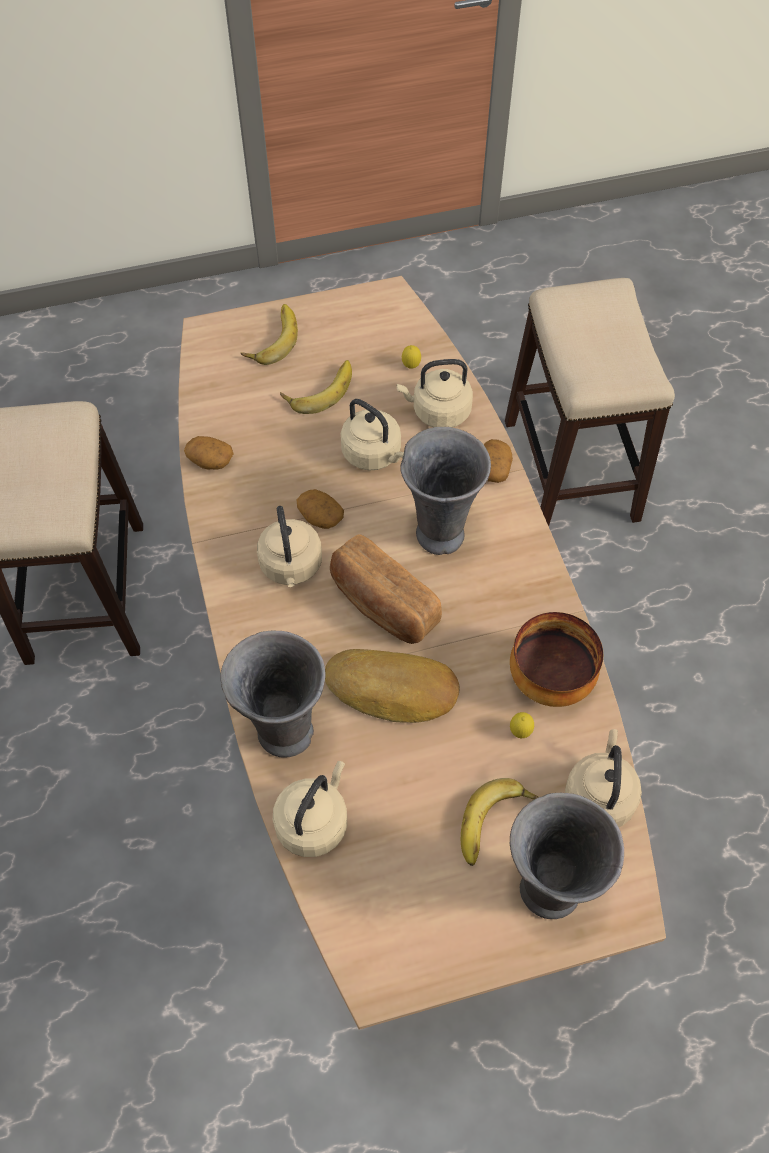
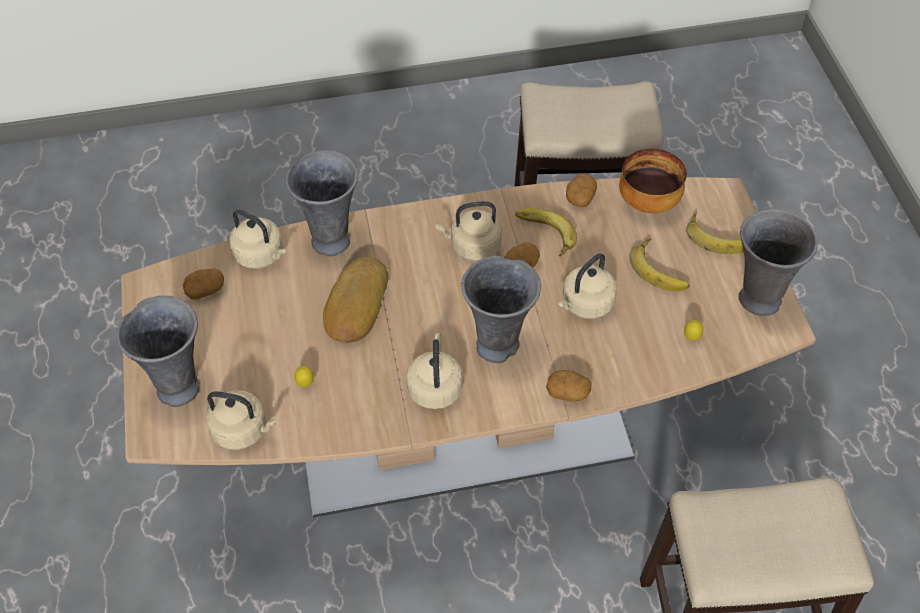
camera: 95 degrees right, 5 degrees down
bread [330,534,442,644] -> none
beige kettle [396,359,473,428] -> beige kettle moved to [406,333,463,409]
banana [461,778,538,866] -> banana moved to [515,208,577,256]
bowl [510,612,603,707] -> bowl moved to [619,148,687,213]
none -> potato [183,269,224,299]
none -> grey vase [739,209,818,316]

